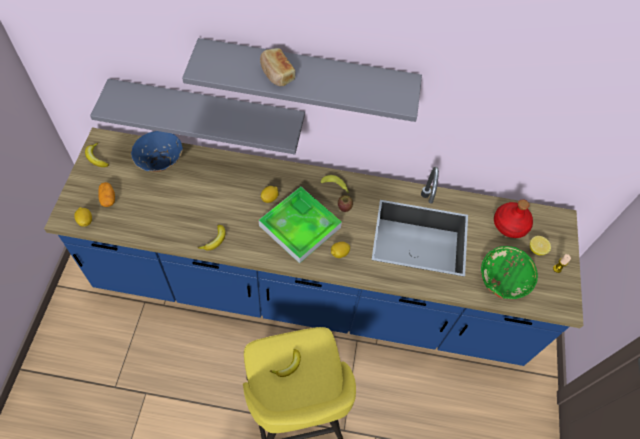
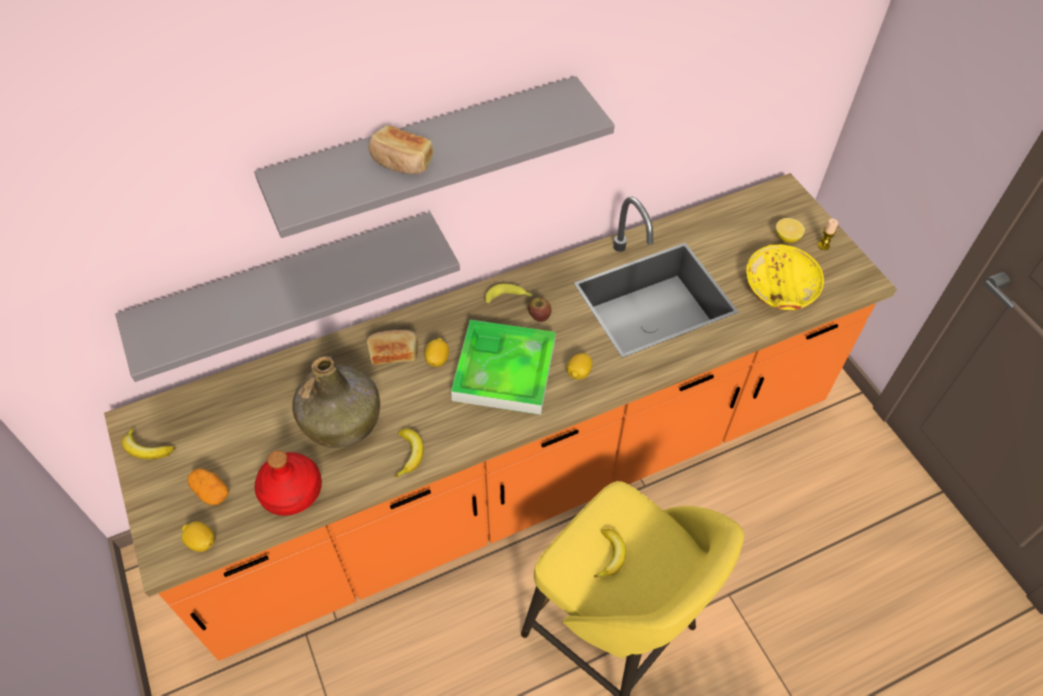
camera: 30 degrees left, 5 degrees down
blue counter [44,127,583,366] -> orange counter [104,173,897,661]
blue bowl [131,131,183,172] -> none
green bowl [481,246,538,299] -> yellow bowl [746,244,824,310]
red bottle [494,199,533,238] -> red bottle moved to [255,450,322,516]
none -> green bottle [292,356,380,448]
none -> bread [366,330,418,365]

